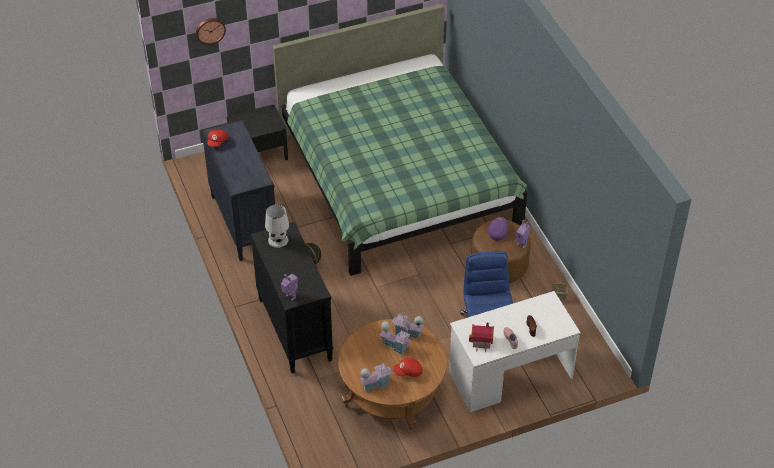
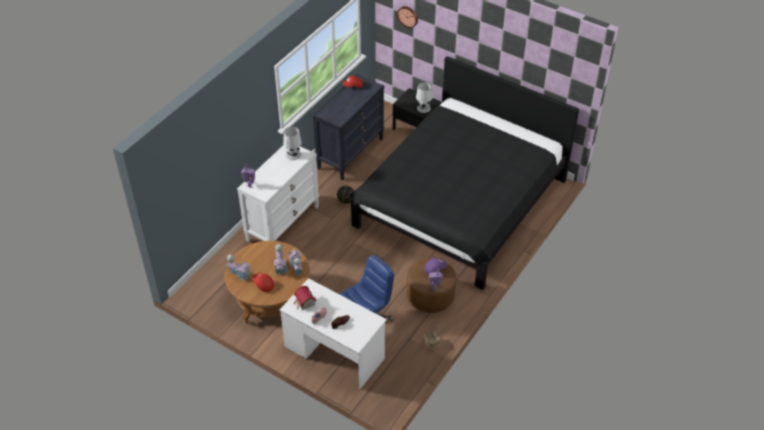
camera: 55 degrees right, 0 degrees up
black dresser [251,222,333,373] -> white dresser [237,145,319,242]
green bed [273,4,527,276] -> black bed [350,56,579,290]
none -> white table lamp [416,82,432,113]

